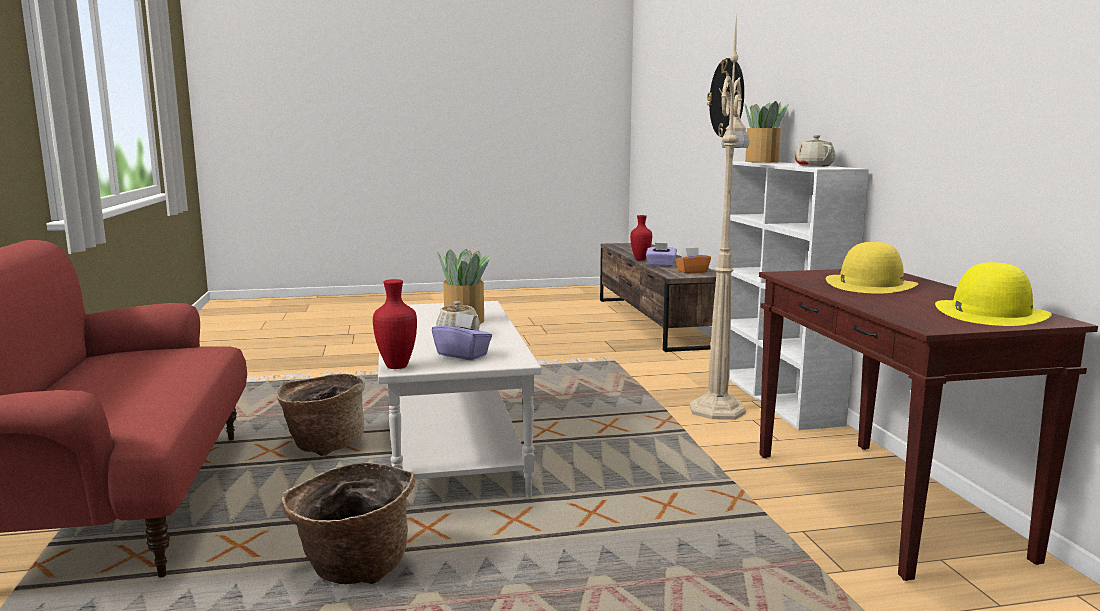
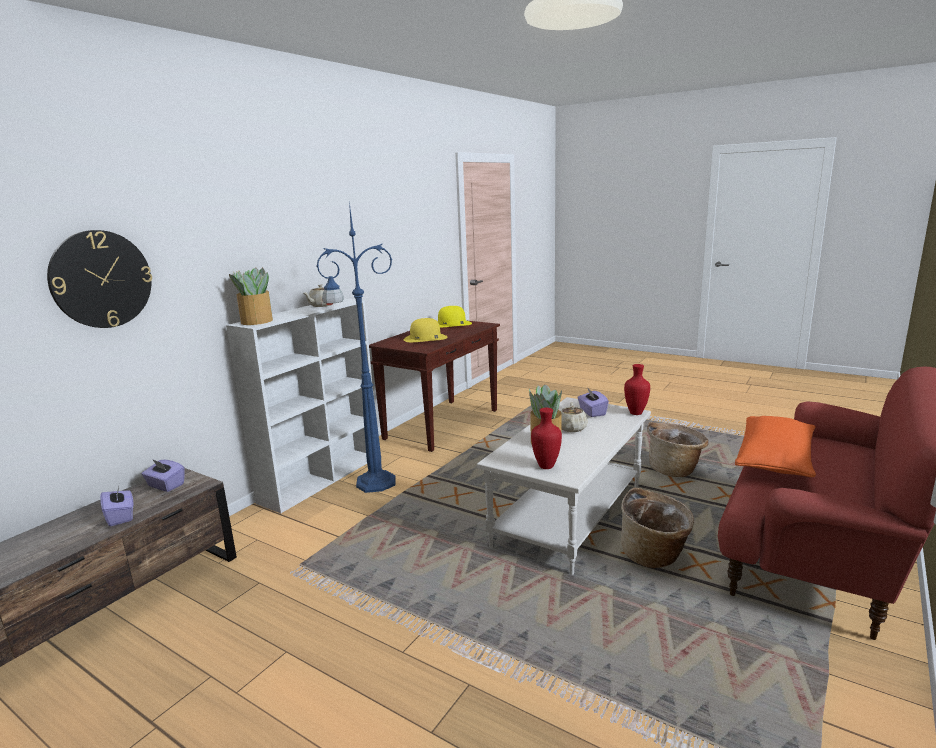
camera: 135 degrees left, 5 degrees up
red vase [630,215,652,260] -> red vase moved to [531,408,562,469]
orange tissue box [675,248,711,274] -> purple tissue box [141,459,185,492]
beige floor lamp [690,23,749,420] -> blue floor lamp [317,202,396,493]
none -> orange pillow [735,416,816,477]

